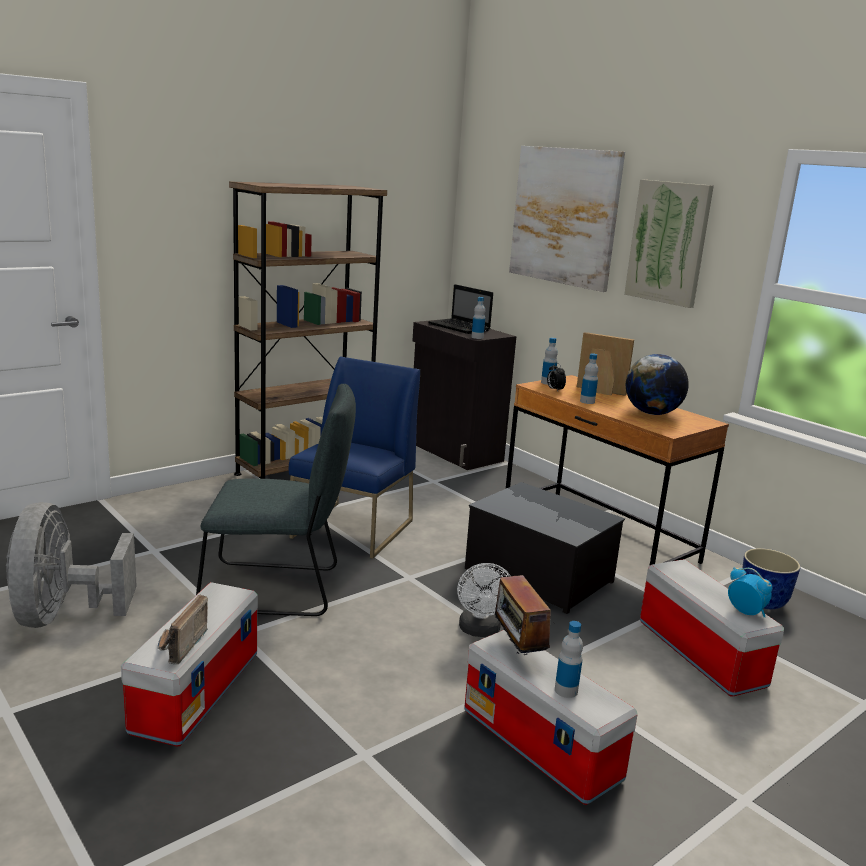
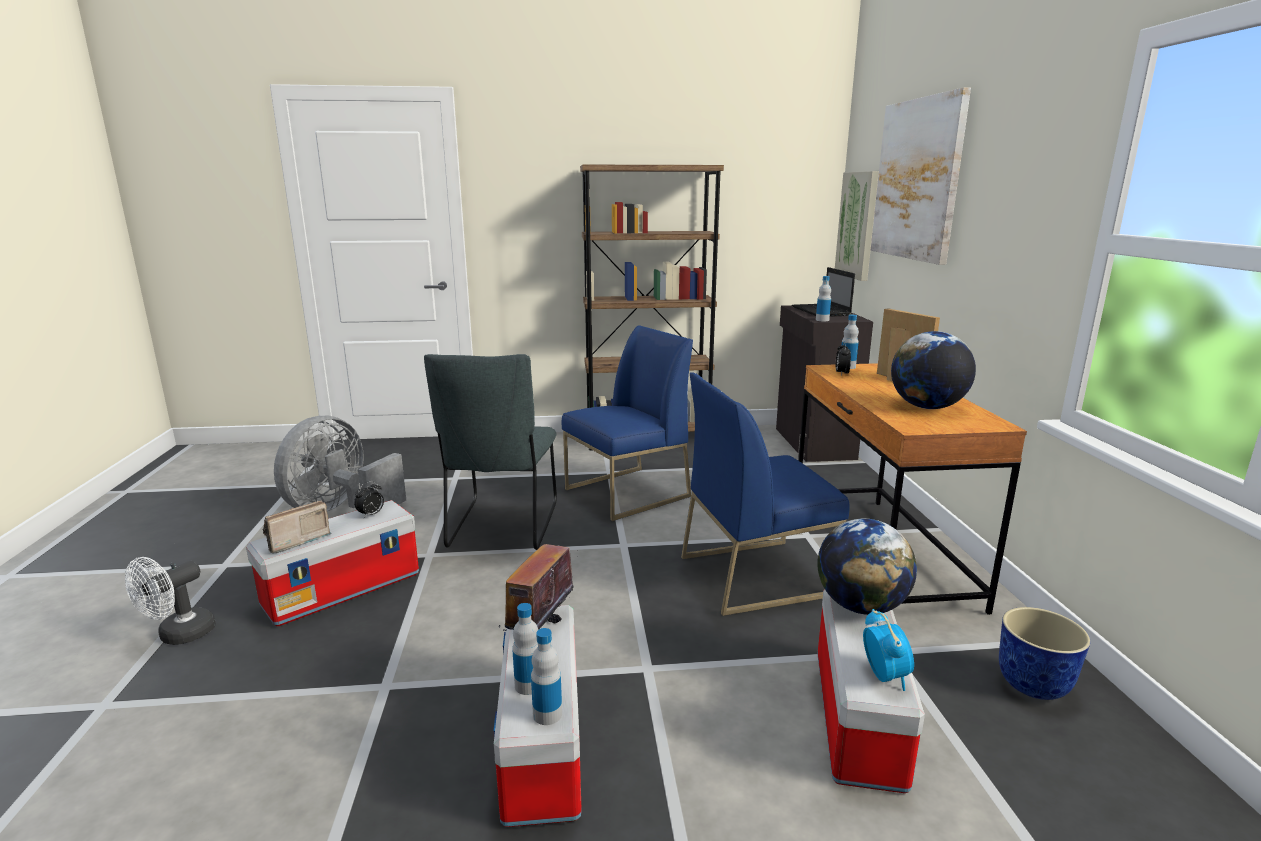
camera: 35 degrees right, 0 degrees up
grey chair [196,384,356,616] -> grey chair turned 60 degrees clockwise [424,354,557,550]
white fan [457,563,510,637] -> white fan moved to [125,557,216,645]
storage box [465,482,625,614] -> blue chair [681,373,850,616]
bottle [580,353,598,404] -> bottle moved to [531,628,562,725]
picture [624,179,714,308] -> picture moved to [835,171,879,281]
none -> alarm clock [354,481,384,518]
none -> globe [817,518,917,615]

